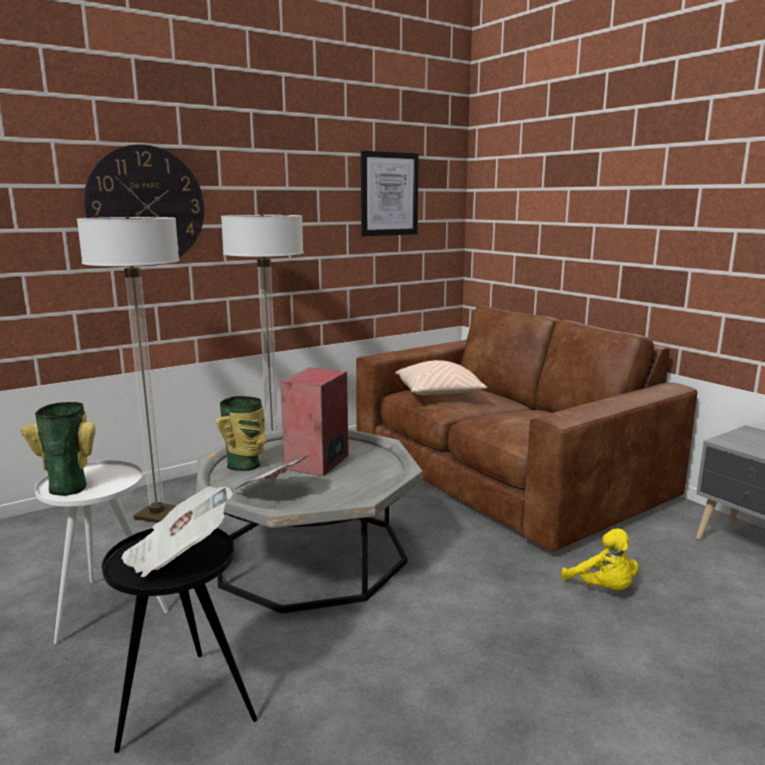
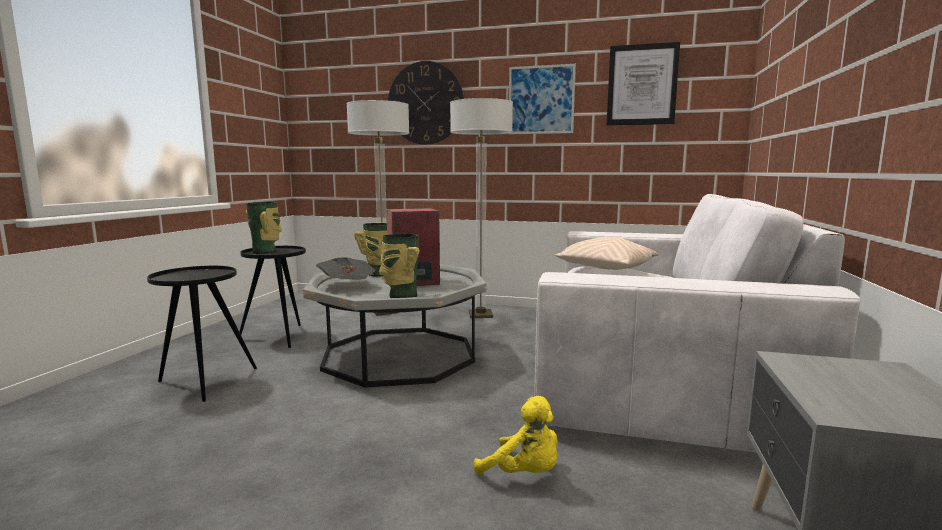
camera: 50 degrees right, 5 degrees down
white side table [35,460,168,644] -> black side table [239,246,306,348]
newspaper [121,486,233,577] -> none
brown sofa [356,306,697,551] -> white sofa [534,194,860,452]
yellow plush toy [561,528,639,590] -> yellow plush toy turned 75 degrees counterclockwise [474,396,558,475]
none -> vase [379,234,420,298]
none -> picture [509,64,576,134]

